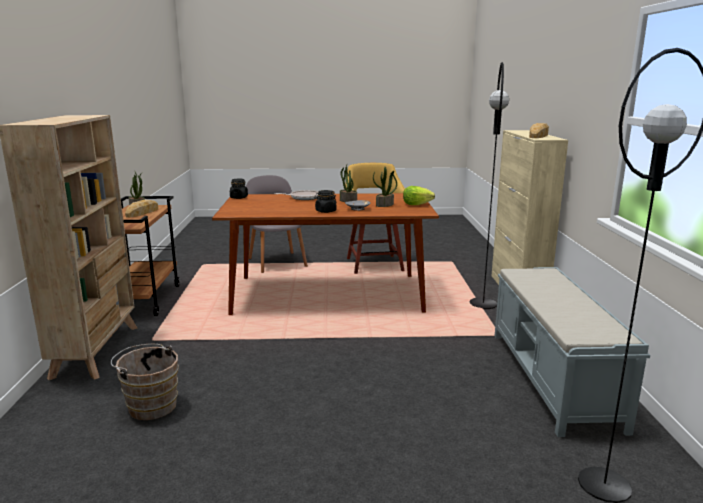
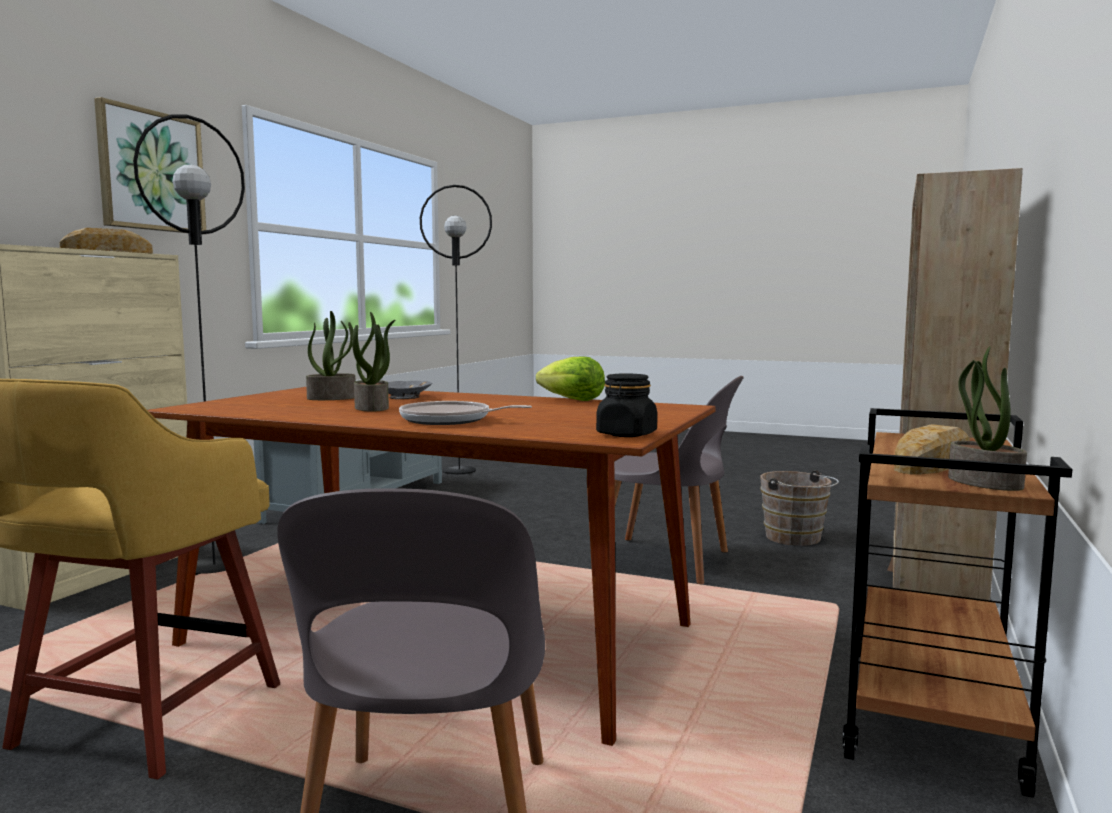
camera: 155 degrees left, 10 degrees down
black jar [315,190,337,213] -> none
lettuce [403,186,435,205] -> lettuce moved to [536,356,605,401]
none -> picture [94,97,206,233]
none -> grey chair [591,376,744,585]

